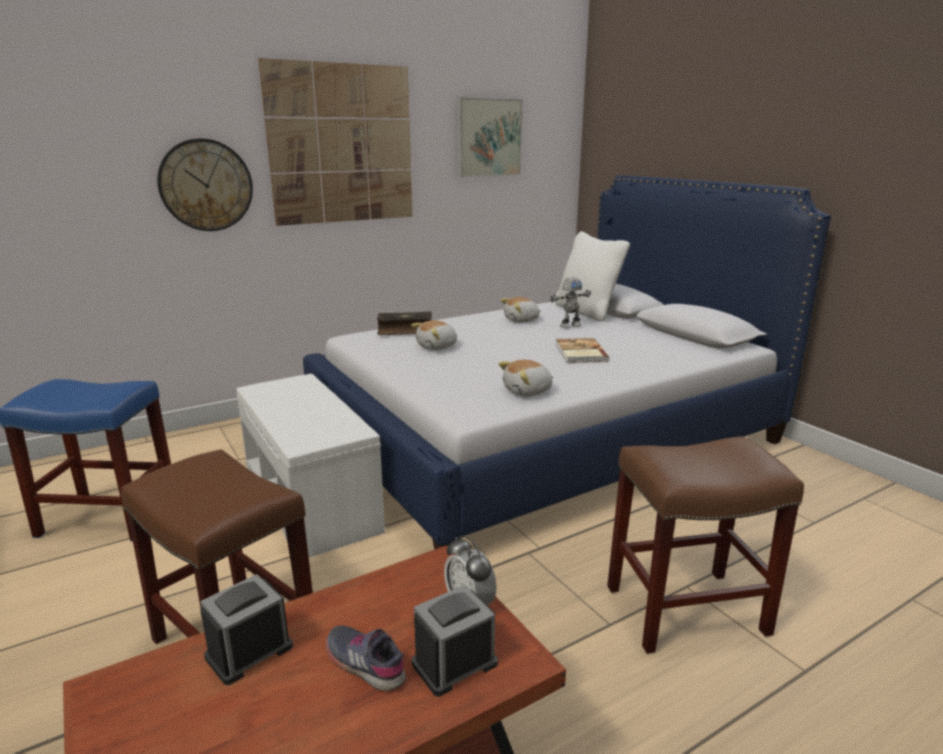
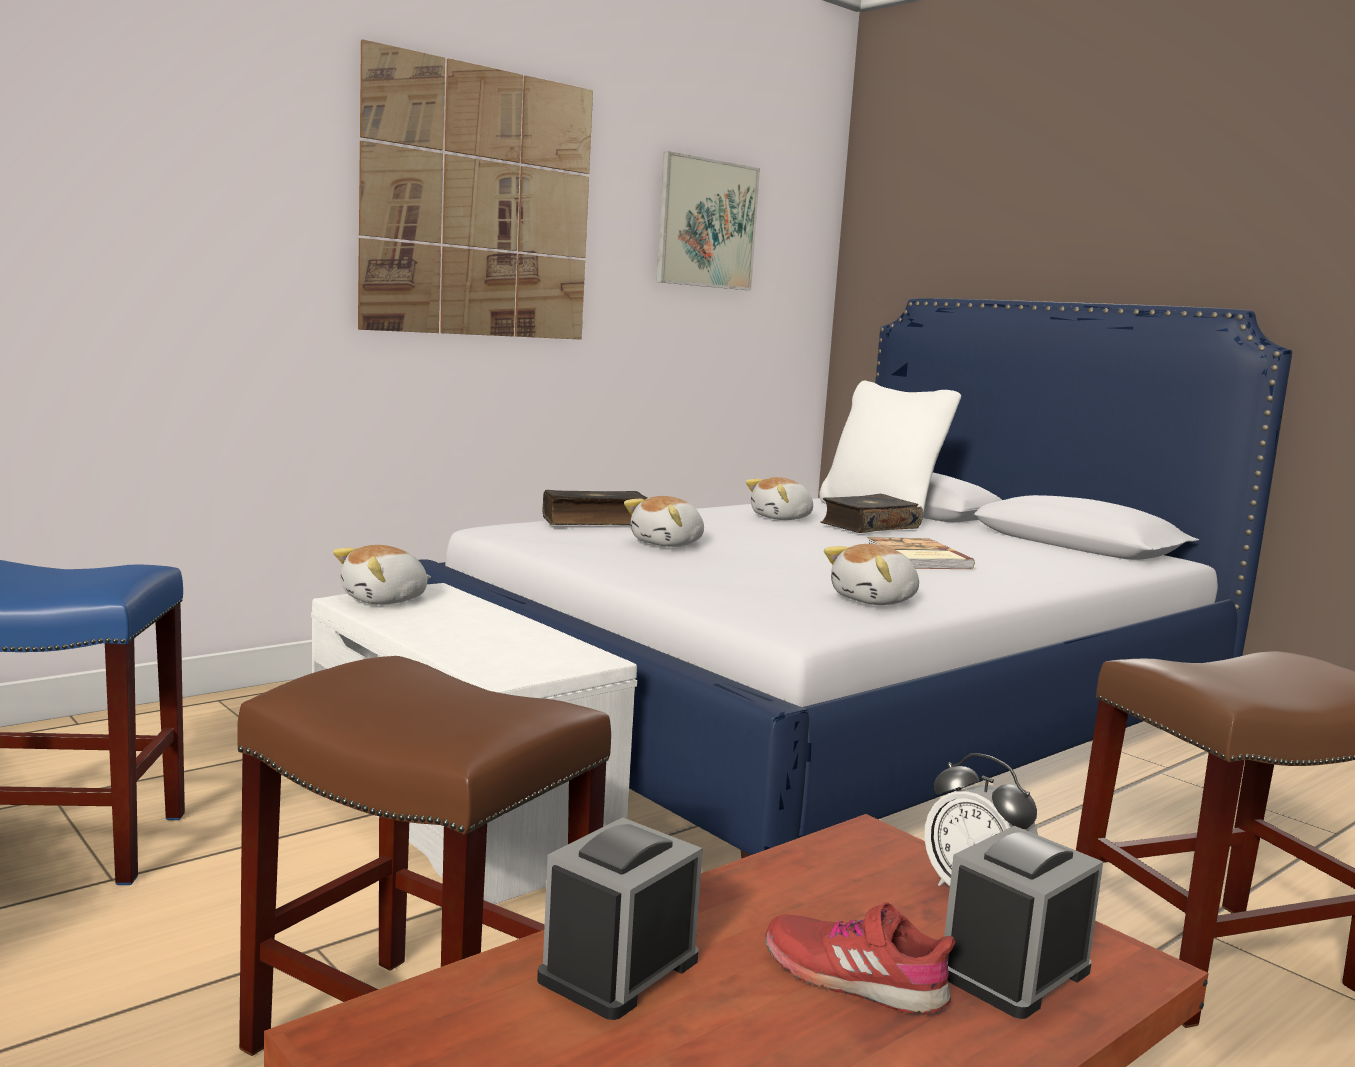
camera: 10 degrees left, 10 degrees down
wall clock [157,138,253,231] -> none
grey shoe [326,625,406,691] -> red shoe [765,902,955,1014]
toy robot [550,277,591,328] -> book [820,494,923,533]
none -> plush toy [333,545,431,605]

